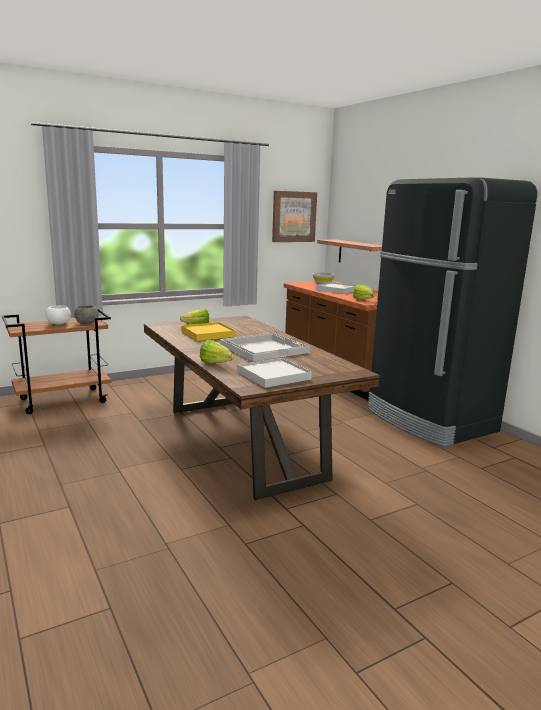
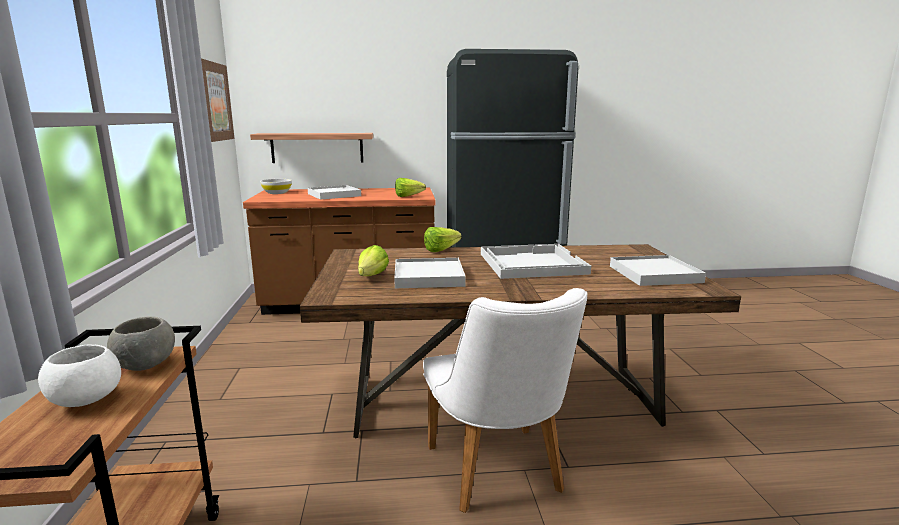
camera: 65 degrees left, 0 degrees up
yellow tray [181,322,236,341] -> white tray [394,258,466,288]
lettuce [200,340,234,363] -> lettuce moved to [424,227,462,252]
none -> white chair [423,288,587,513]

